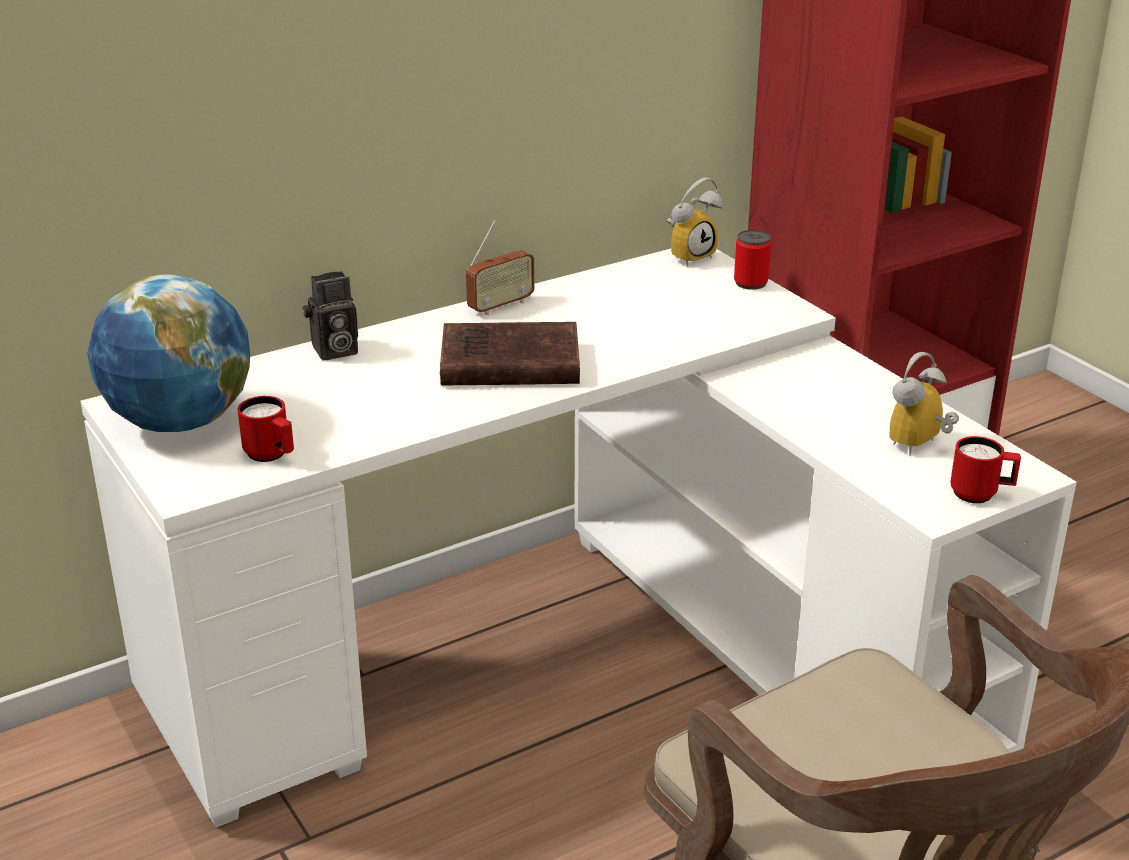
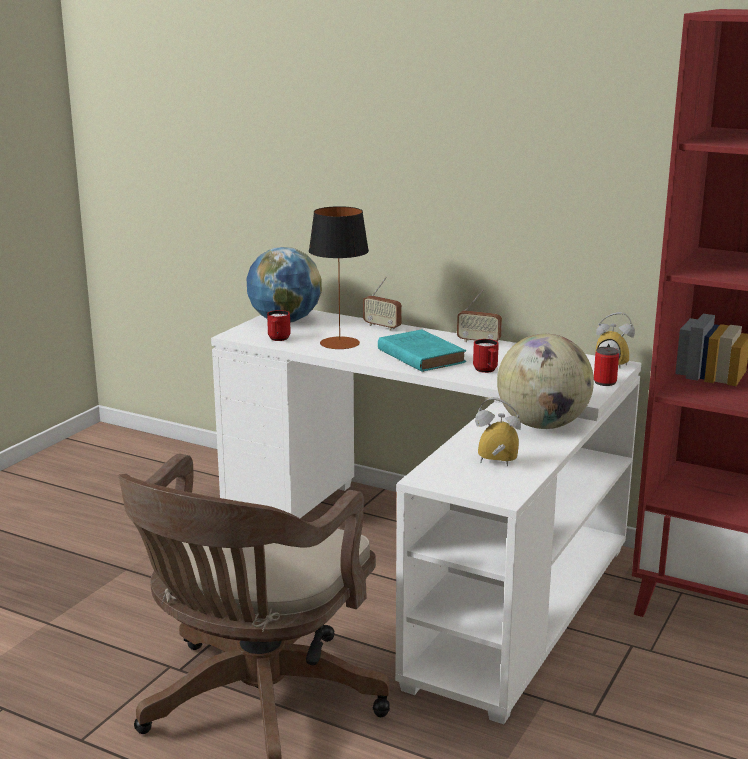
camera: 60 degrees right, 10 degrees down
camera [303,271,358,361] -> radio [363,277,402,331]
brown book [440,322,580,385] -> turquoise book [378,330,466,372]
red mug [950,436,1021,503] -> red mug moved to [473,339,499,373]
none -> table lamp [309,206,369,349]
none -> globe [497,334,594,429]

